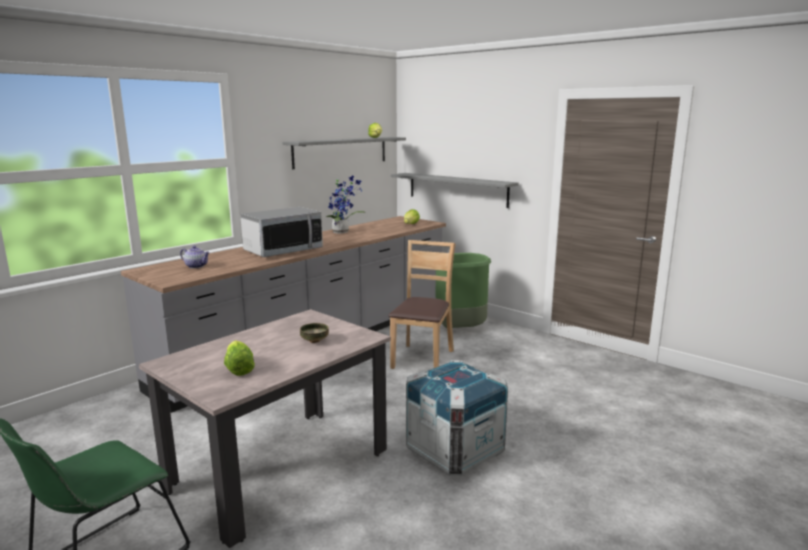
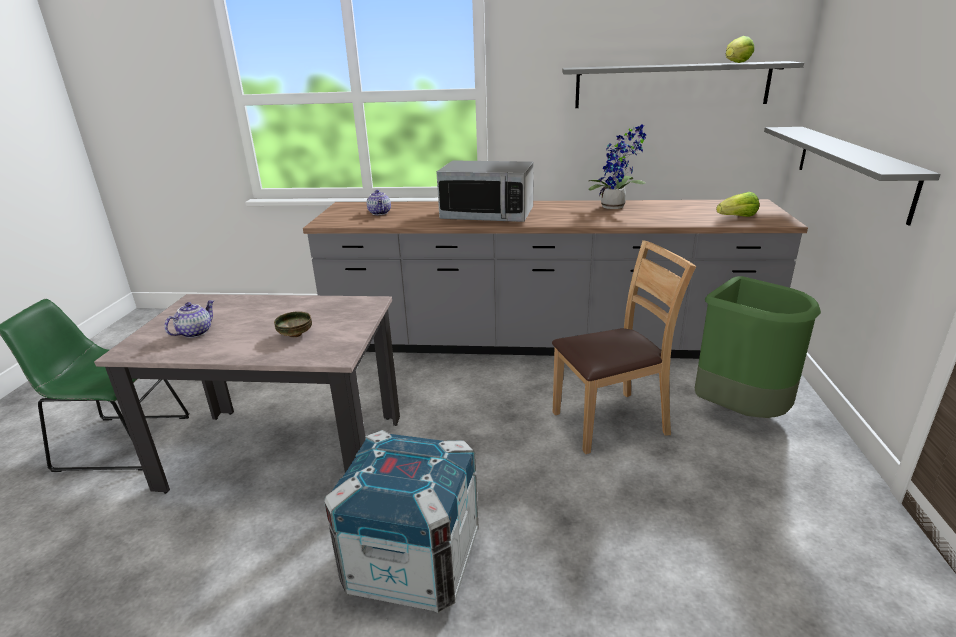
camera: 55 degrees right, 10 degrees up
lettuce [224,340,255,376] -> teapot [165,300,214,338]

